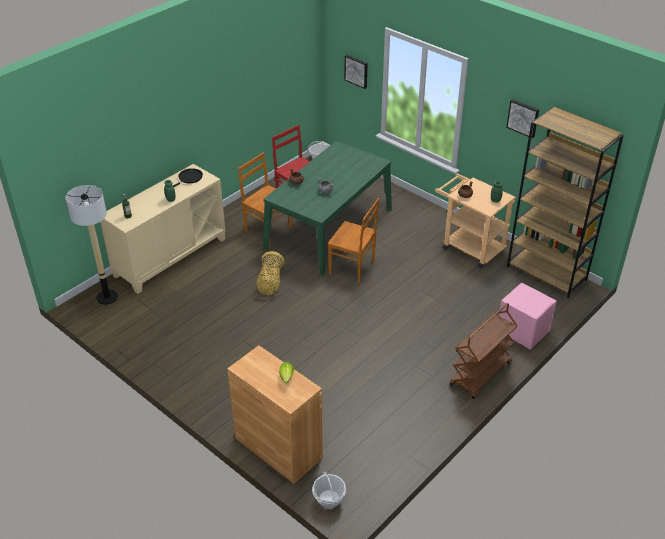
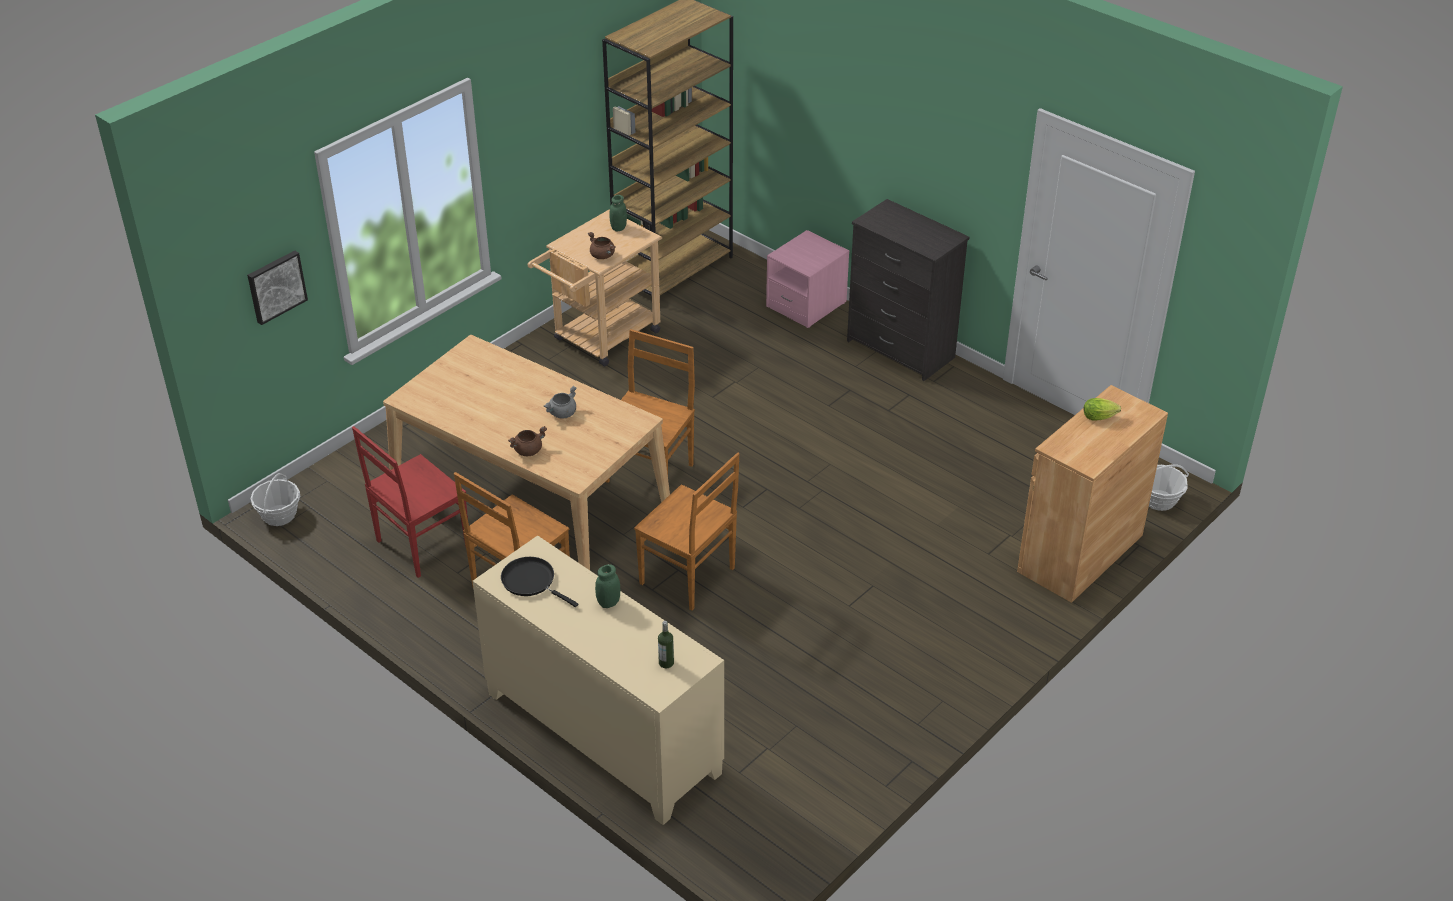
camera: 90 degrees left, 0 degrees up
floor lamp [66,185,118,305] -> none
basket [256,251,284,295] -> brown chair [634,453,740,610]
green dining table [263,141,392,276] -> beige dining table [383,335,670,570]
brown cart [450,303,518,399] -> black dresser [847,199,970,381]
picture [506,99,539,138] -> none

